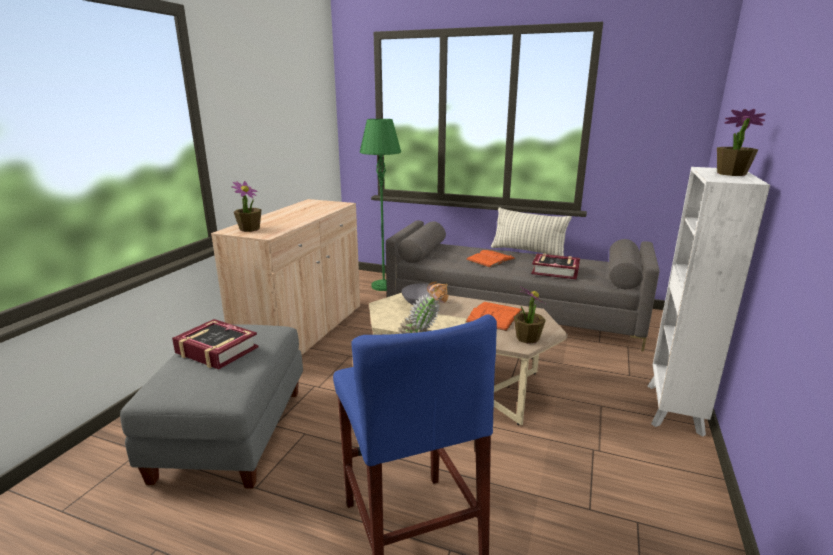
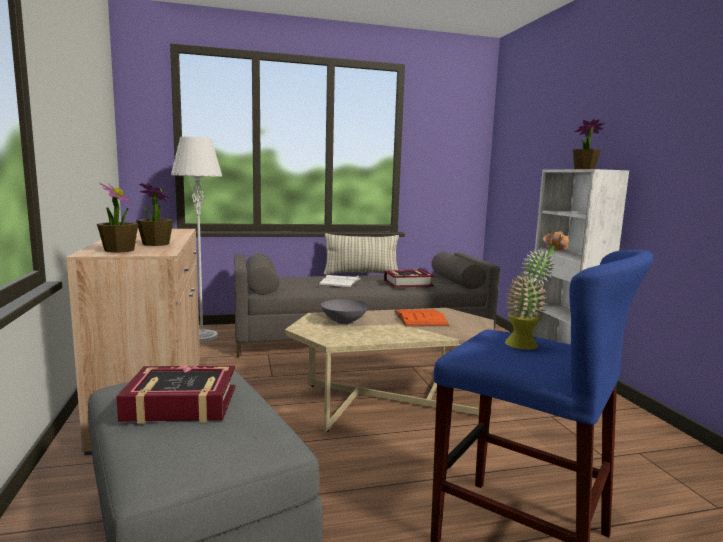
camera: 35 degrees left, 10 degrees down
green floor lamp [360,119,401,291] -> white floor lamp [171,137,222,342]
orange book [466,250,516,268] -> white book [319,275,361,288]
potted plant [514,287,546,344] -> potted plant moved to [136,183,173,246]

